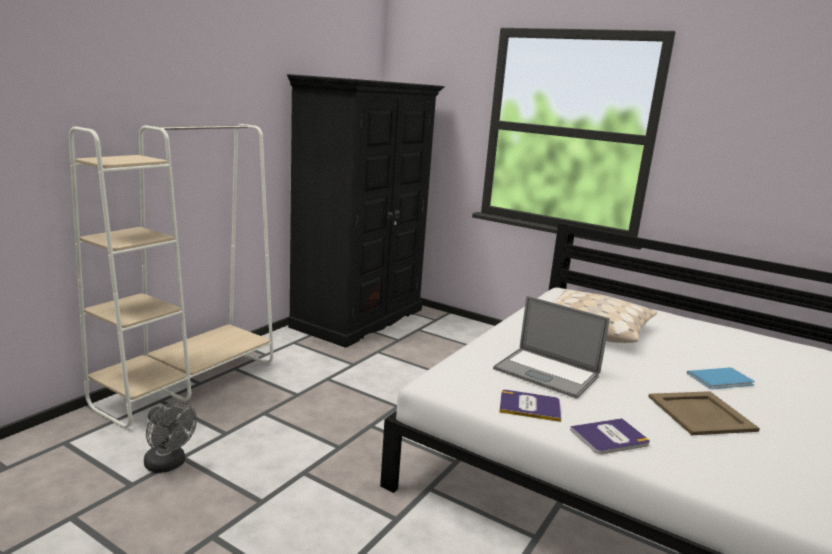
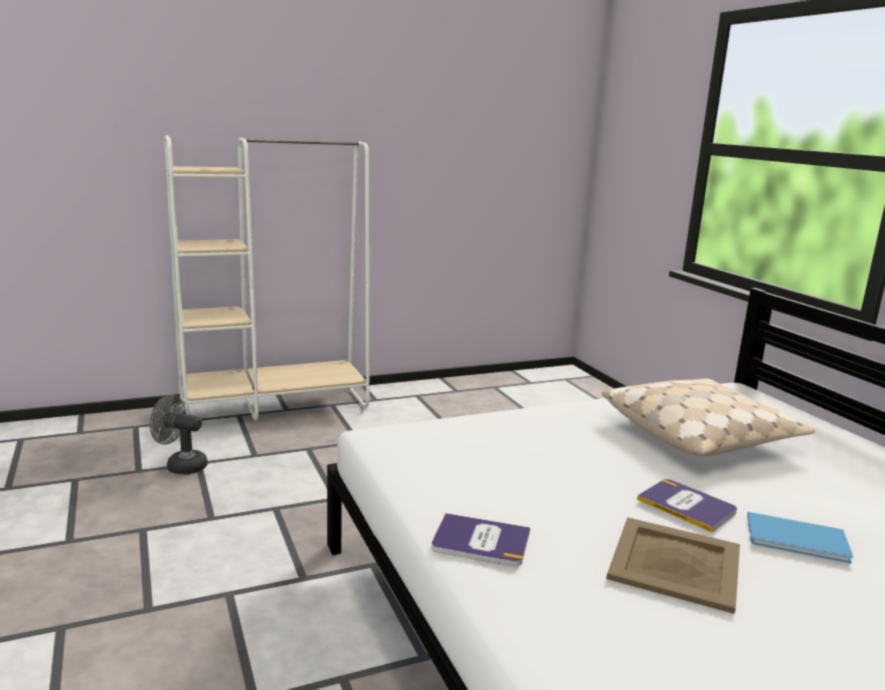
camera: 35 degrees right, 0 degrees up
grey fan [144,402,197,473] -> grey fan turned 120 degrees clockwise [150,395,208,474]
black wardrobe [287,74,444,348] -> none
laptop [493,296,610,399] -> none
book [499,390,561,422] -> book moved to [637,479,737,533]

